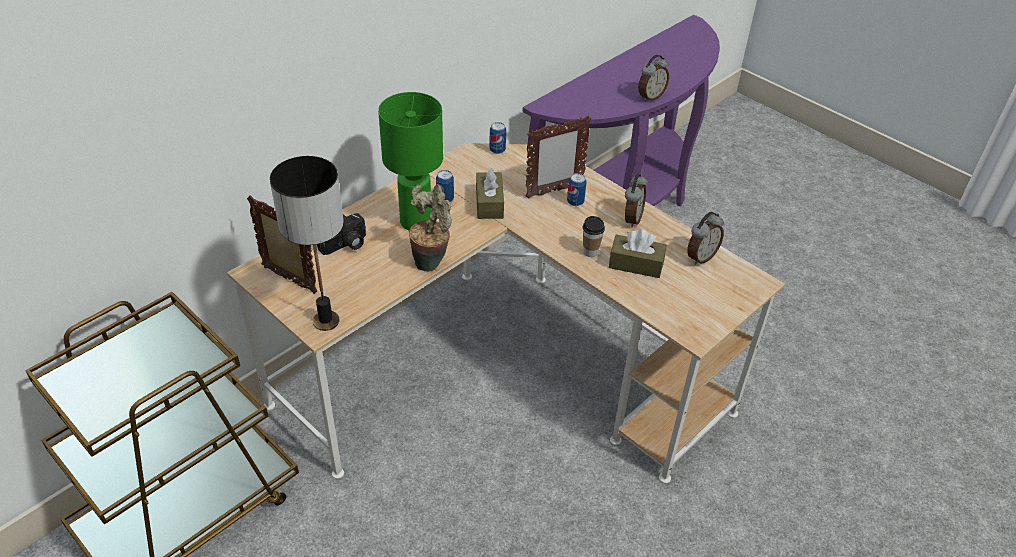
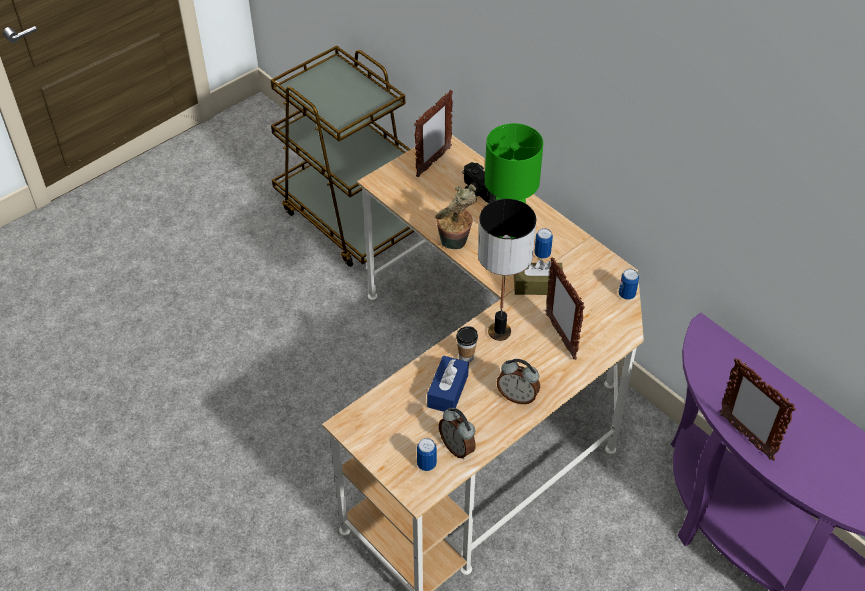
camera: 95 degrees right, 5 degrees up
table lamp [270,156,344,331] -> table lamp moved to [478,199,536,341]
can [567,173,587,206] -> can moved to [417,438,437,471]
brown tissue box [609,230,667,278] -> blue tissue box [427,356,469,412]
alarm clock [638,55,669,102] -> picture frame [719,358,796,461]

